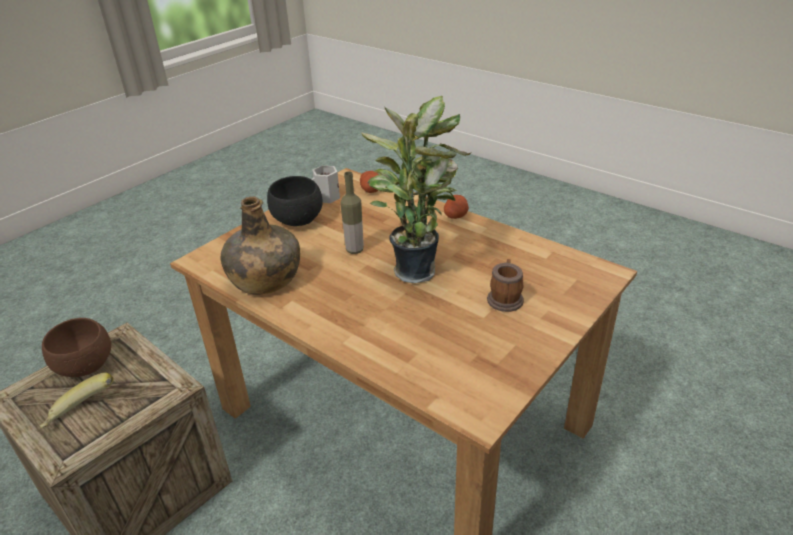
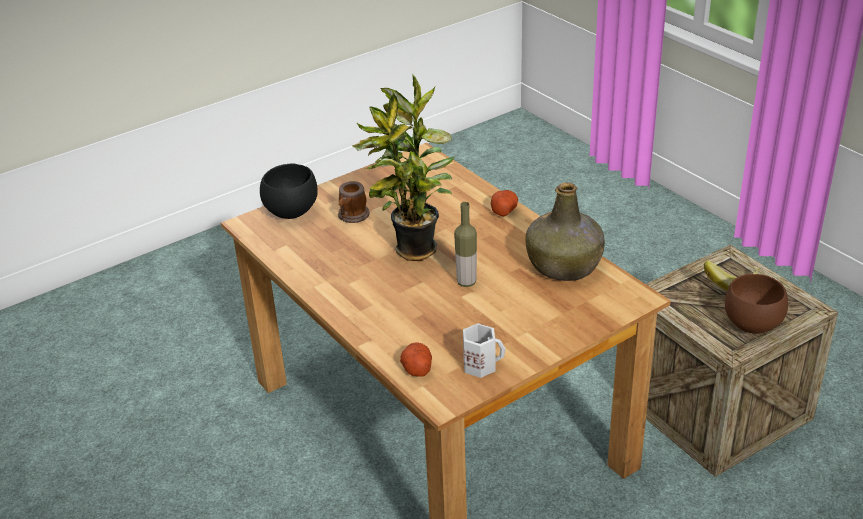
camera: 165 degrees left, 0 degrees up
black bowl [267,176,323,226] -> black bowl moved to [260,164,318,219]
potato [444,195,469,219] -> potato moved to [491,190,518,217]

